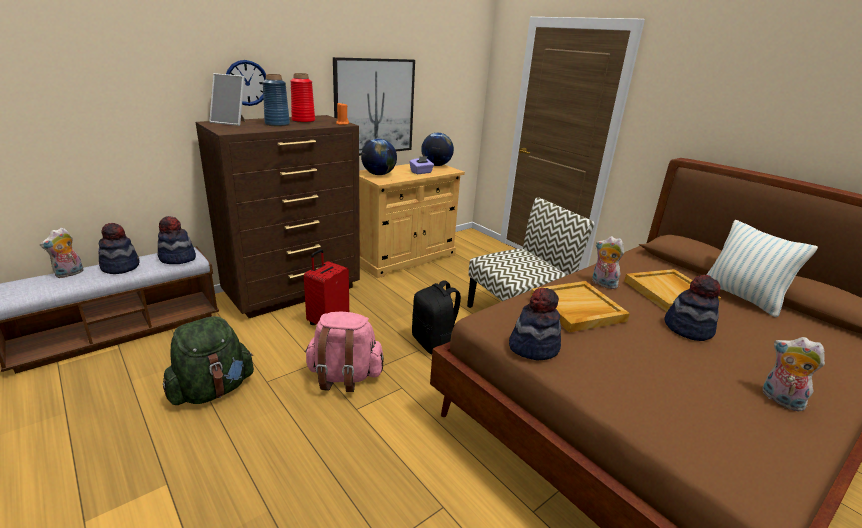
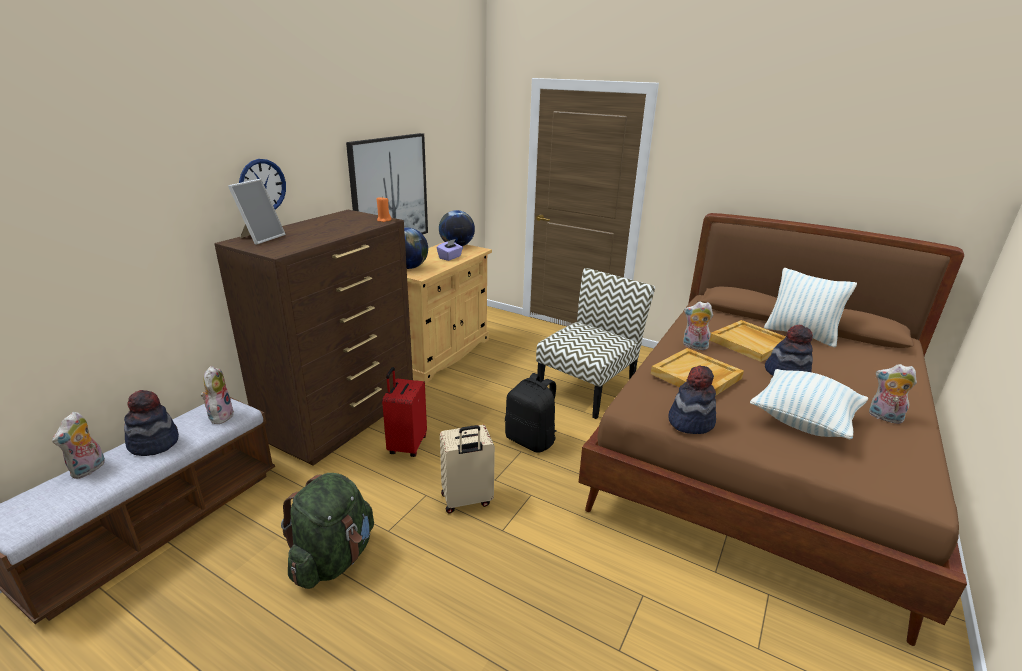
camera: 20 degrees left, 0 degrees up
hat [157,216,196,264] -> plush toy [201,366,234,424]
picture frame [209,73,245,126] -> picture frame turned 60 degrees counterclockwise [228,179,285,245]
blue vase [262,74,290,127] -> none
red vase [291,73,315,123] -> none
pink backpack [305,311,384,392] -> beige suitcase [440,425,495,513]
none -> pillow [750,369,868,439]

